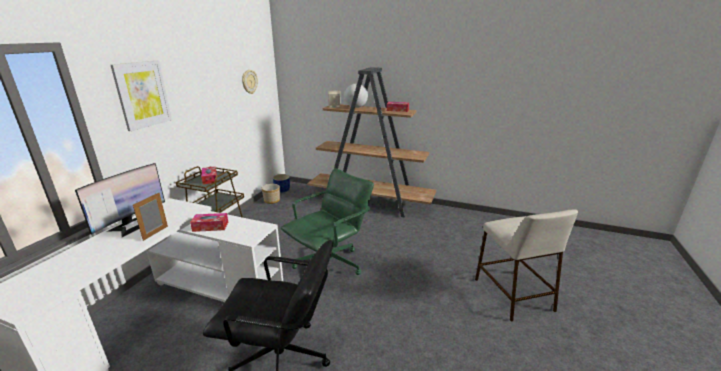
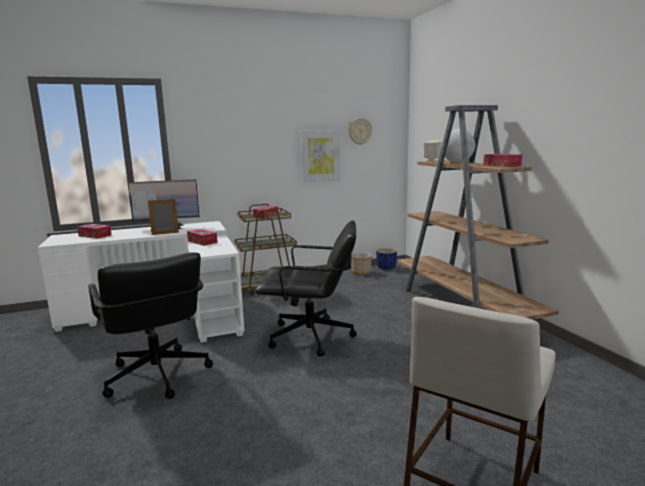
camera: 50 degrees right, 10 degrees down
picture [111,61,172,131] -> picture moved to [300,130,340,182]
green office chair [281,168,374,275] -> black office chair [255,220,357,357]
none -> tissue box [77,224,112,239]

